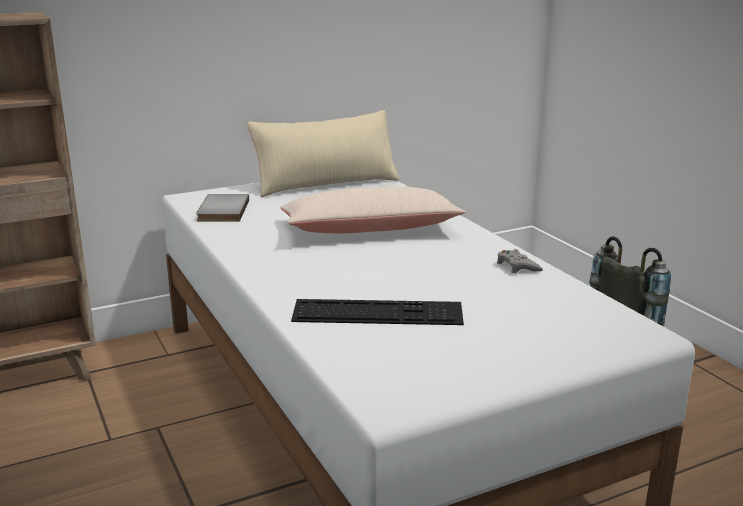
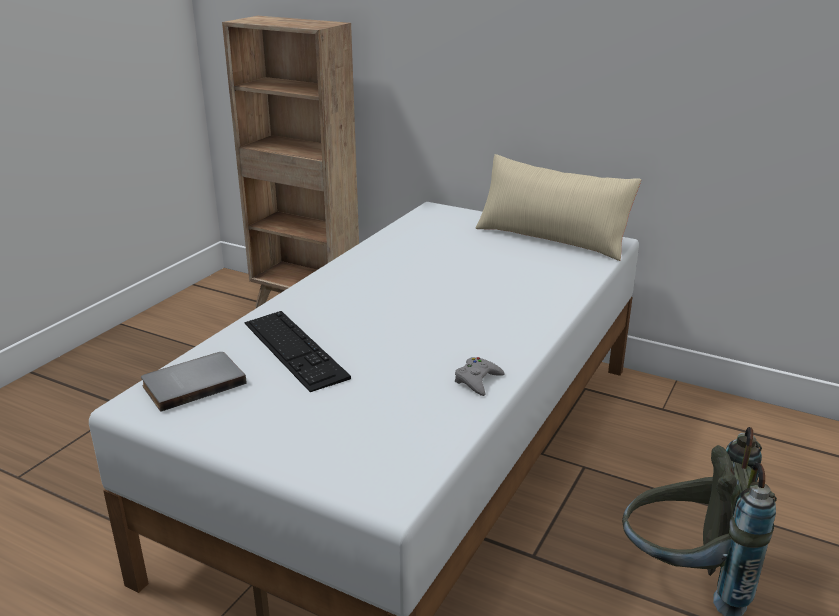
camera: 55 degrees right, 5 degrees up
grey book [196,194,249,222] -> grey book moved to [141,352,247,412]
beige pillow [280,187,466,233] -> none

